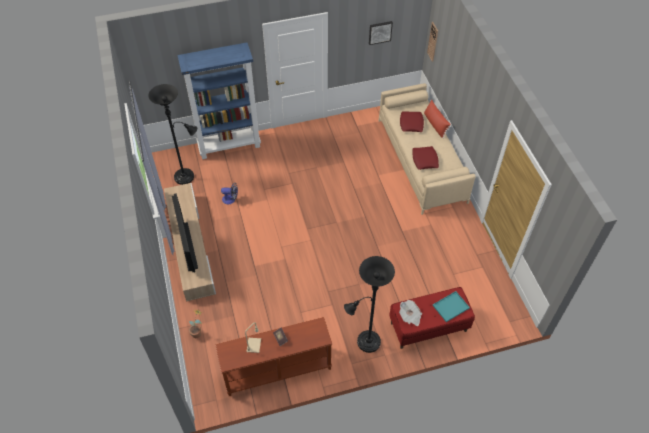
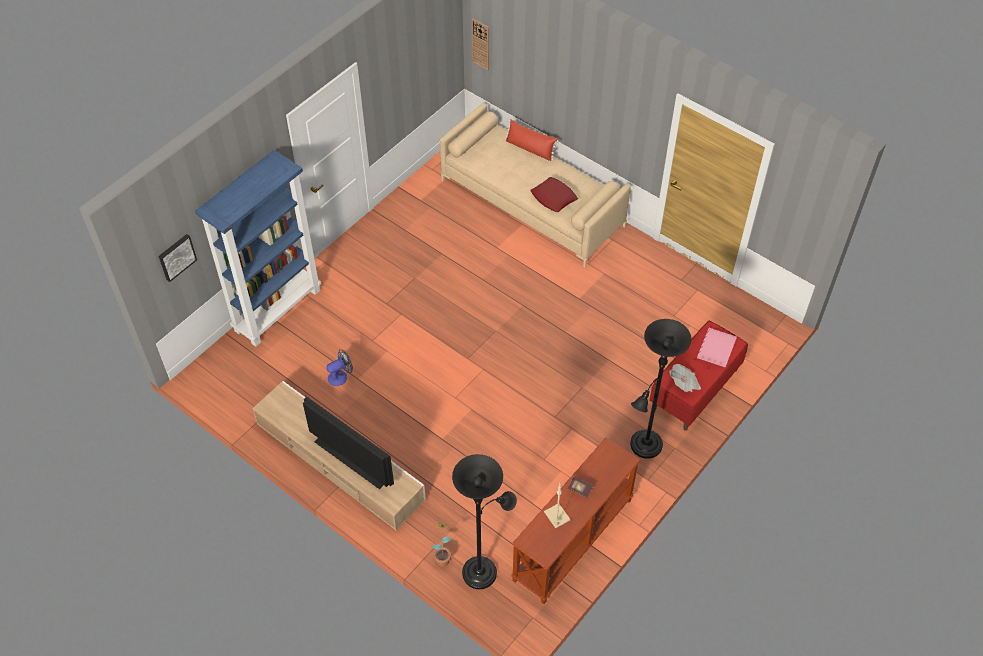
camera: 35 degrees left, 0 degrees up
black floor lamp [148,84,197,185] -> black floor lamp moved to [452,454,517,589]
picture [369,21,393,45] -> picture moved to [158,234,197,282]
red pillow [400,111,424,132] -> none
turquoise tray [432,291,470,322] -> pink tray [697,328,737,368]

